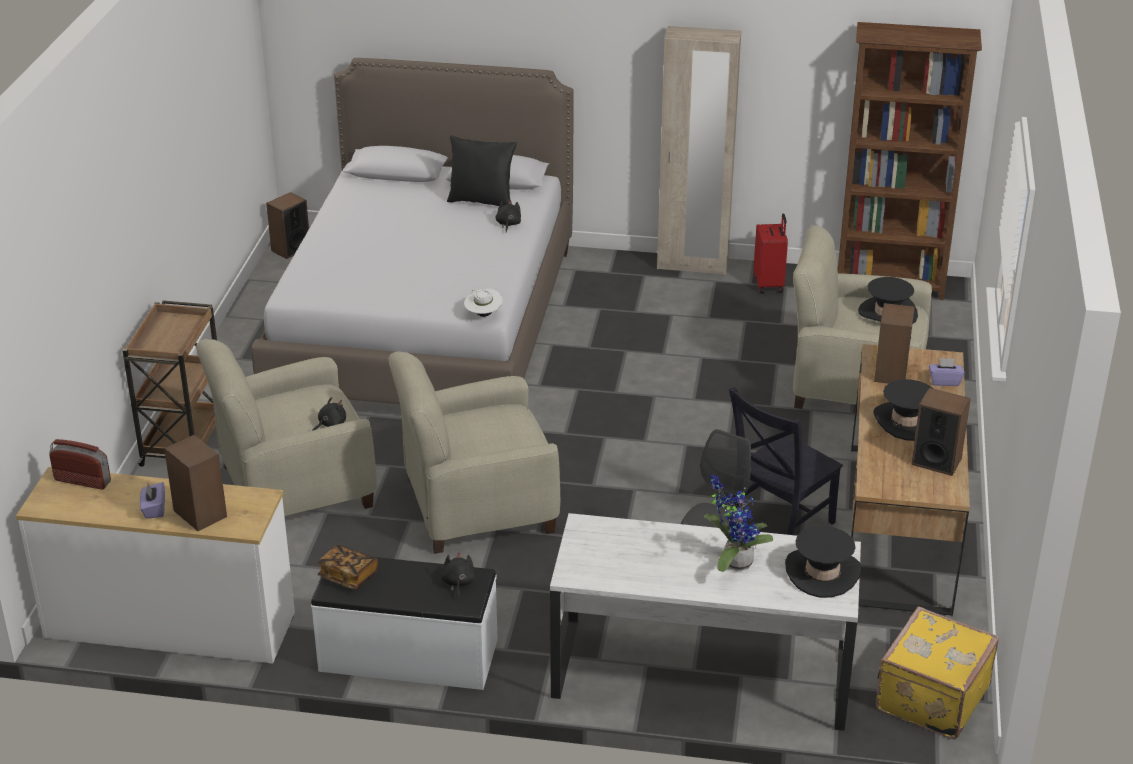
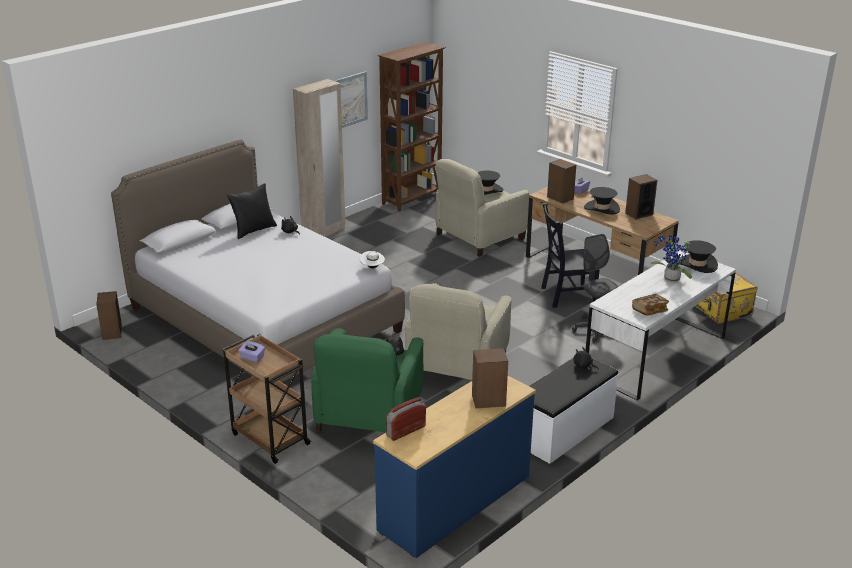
camera: 55 degrees left, 5 degrees down
white dresser [16,467,295,664] -> blue dresser [373,376,536,558]
purple tissue box [140,482,165,519] -> purple tissue box moved to [238,341,265,362]
beige armchair [196,339,377,516] -> green armchair [311,328,423,433]
book [318,545,378,589] -> book moved to [632,294,669,316]
black chair [729,387,843,535] -> black chair turned 90 degrees clockwise [541,203,600,308]
red suitcase [754,214,788,294] -> none
none -> picture [334,71,368,128]

